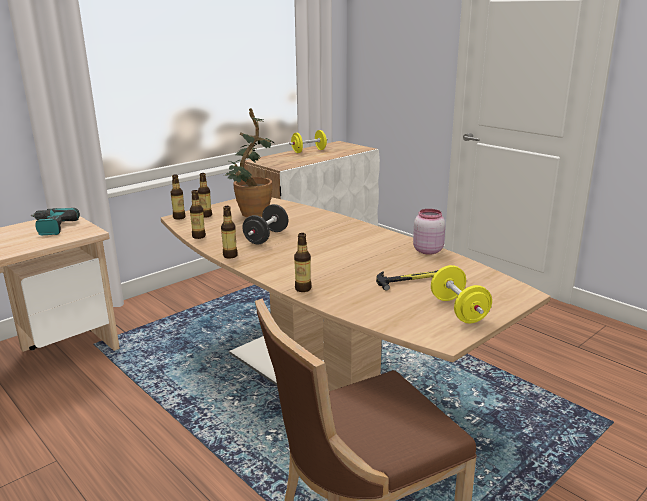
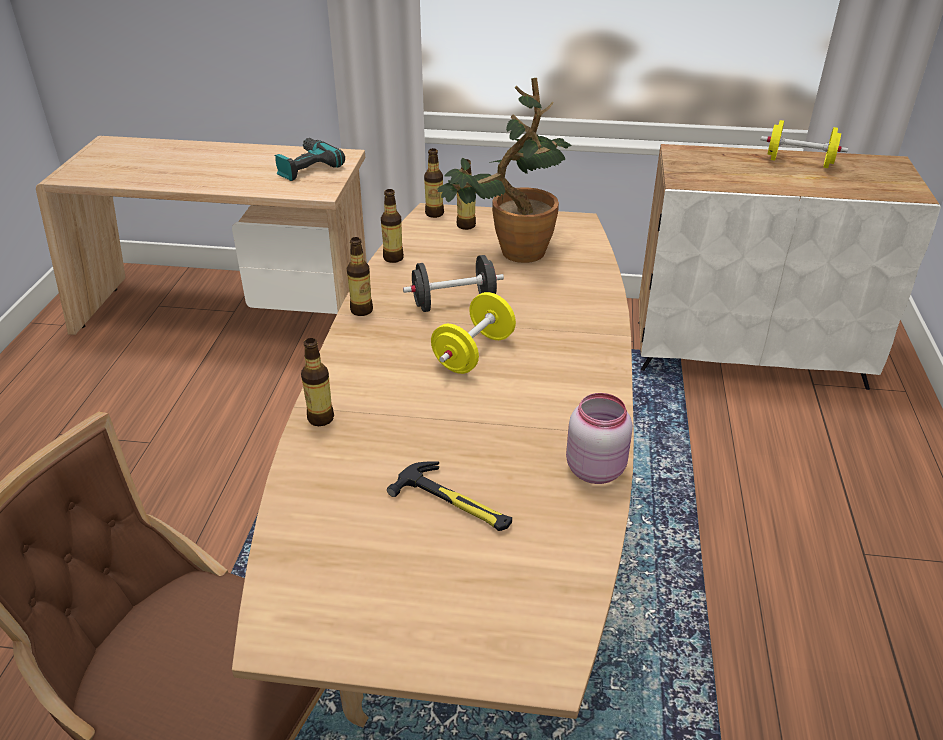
camera: 50 degrees right, 15 degrees up
yellow dumbbell [431,265,492,323] -> yellow dumbbell moved to [431,292,516,374]

